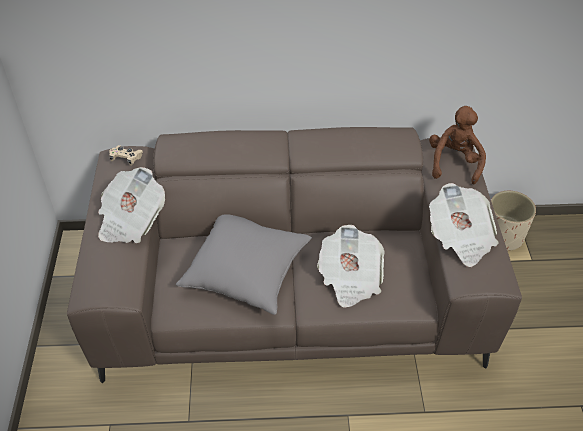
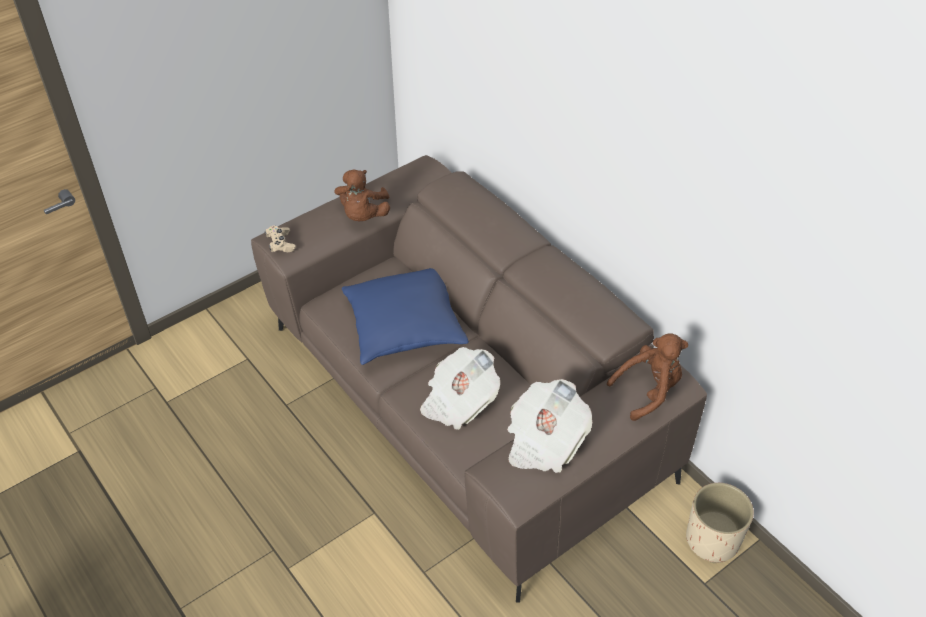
camera: 55 degrees right, 0 degrees up
newspaper [98,167,165,243] -> brown plush toy [335,169,390,221]
beige game controller [109,145,143,166] -> beige game controller moved to [265,226,296,252]
grey pillow [176,214,312,315] -> blue pillow [342,268,469,365]

